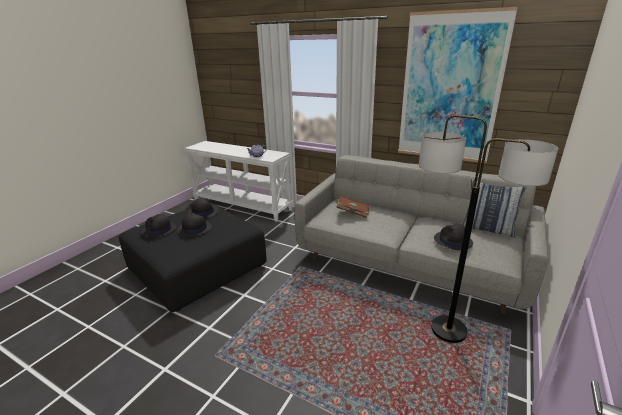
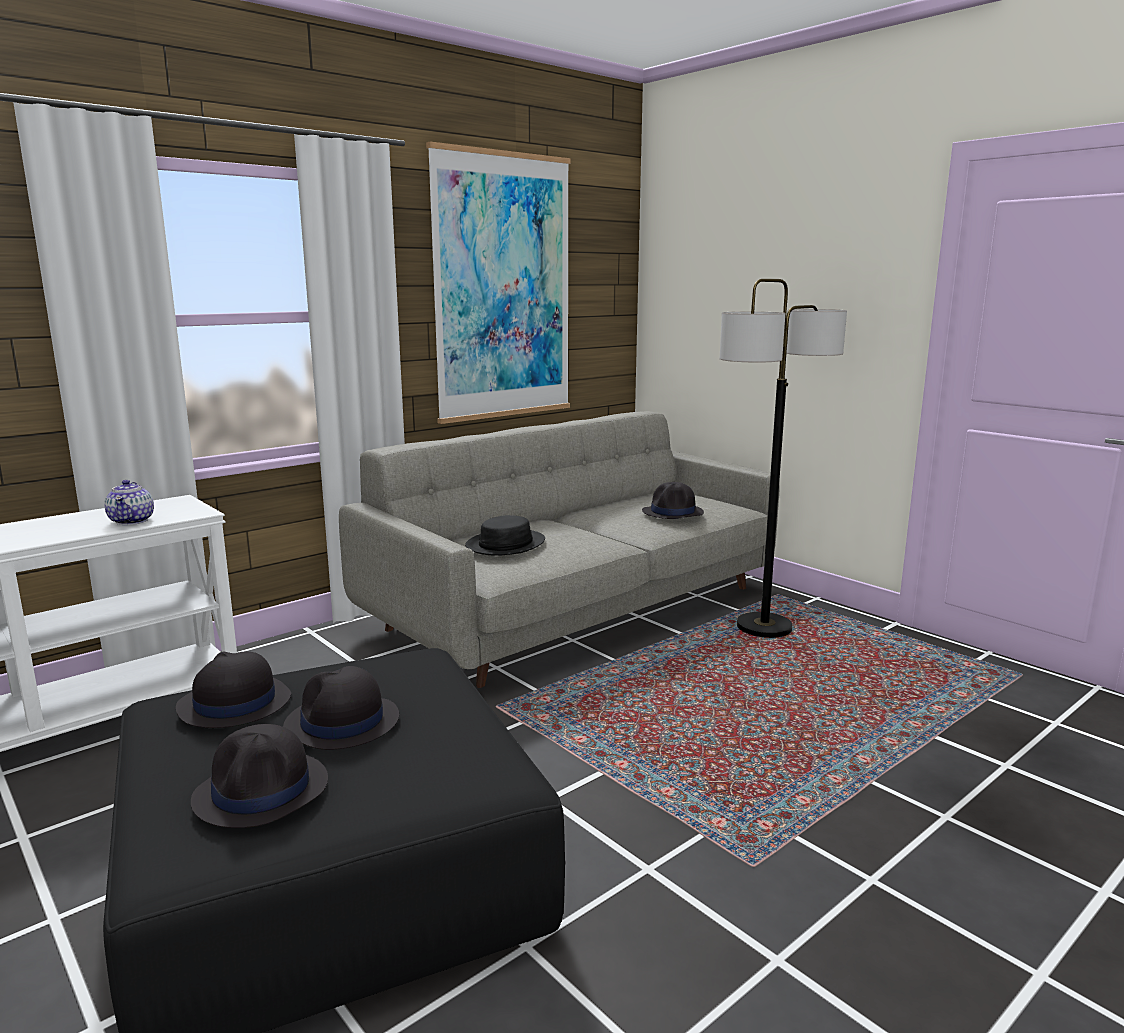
camera: 70 degrees left, 10 degrees down
brown book [336,195,369,218] -> black hat [465,515,545,556]
pillow [462,179,527,238] -> none

